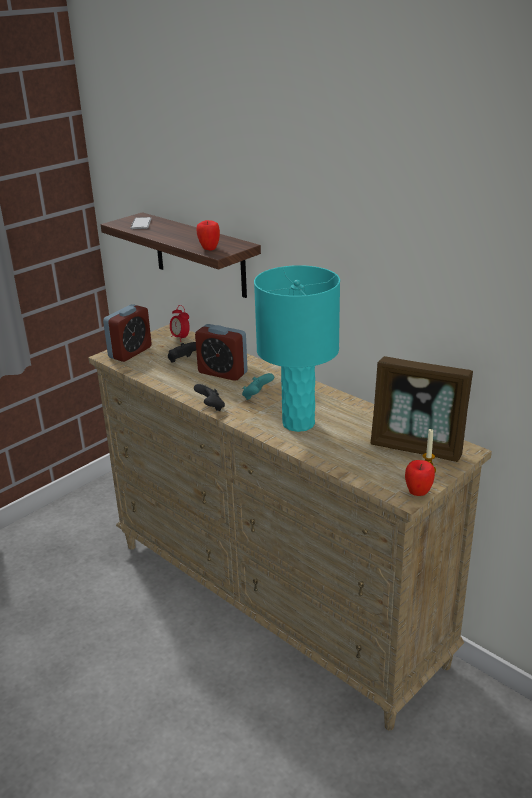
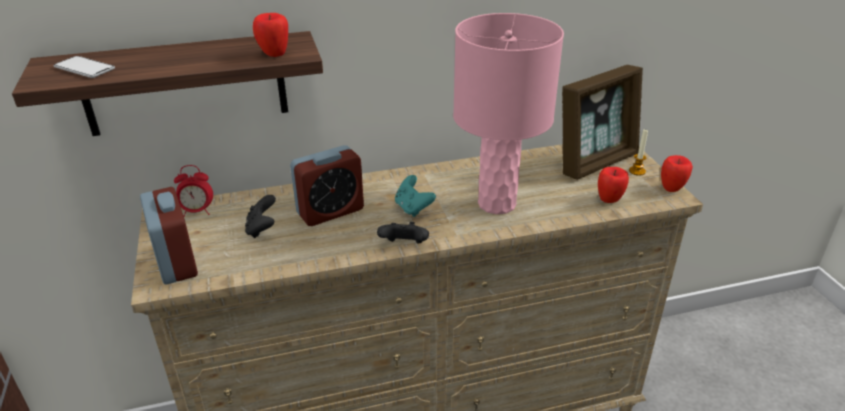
camera: 60 degrees left, 5 degrees up
turquoise table lamp [254,265,340,432] -> pink table lamp [453,13,564,214]
none -> apple [598,167,629,203]

